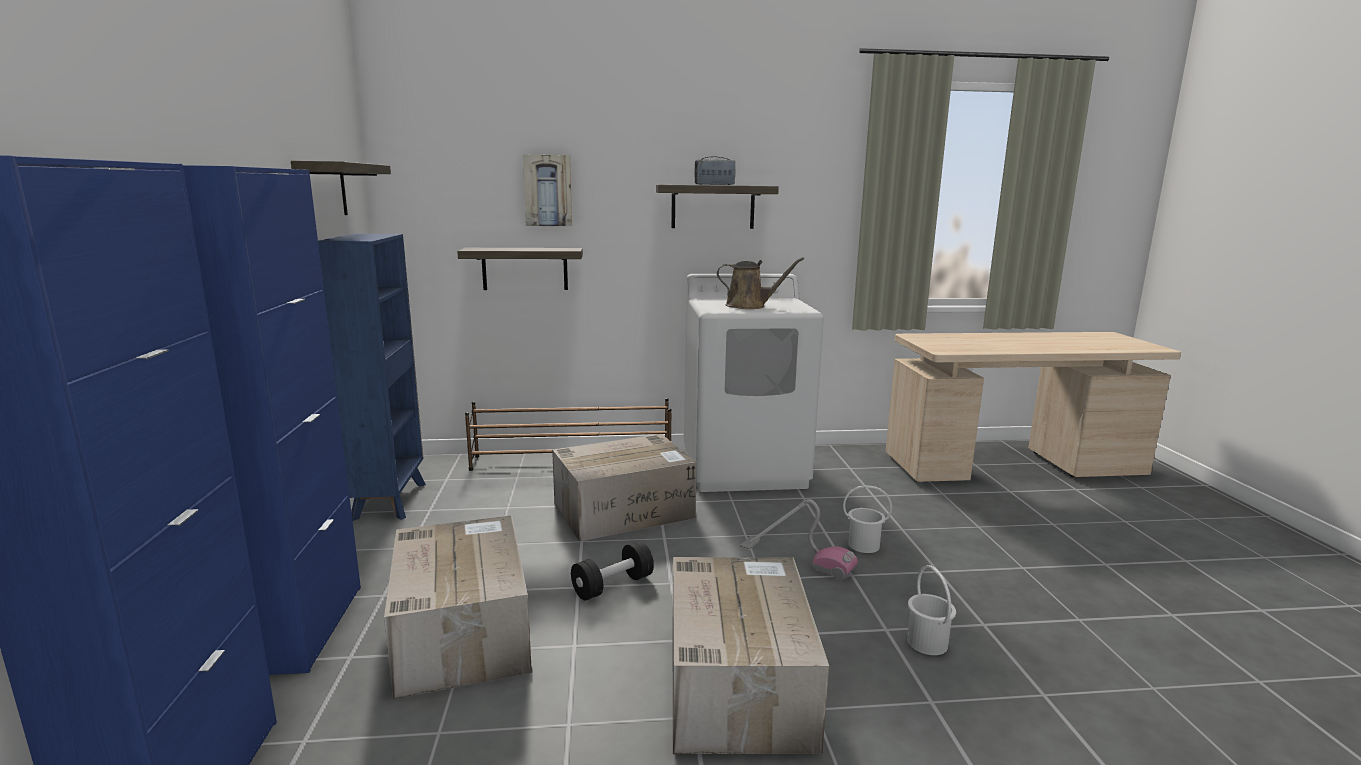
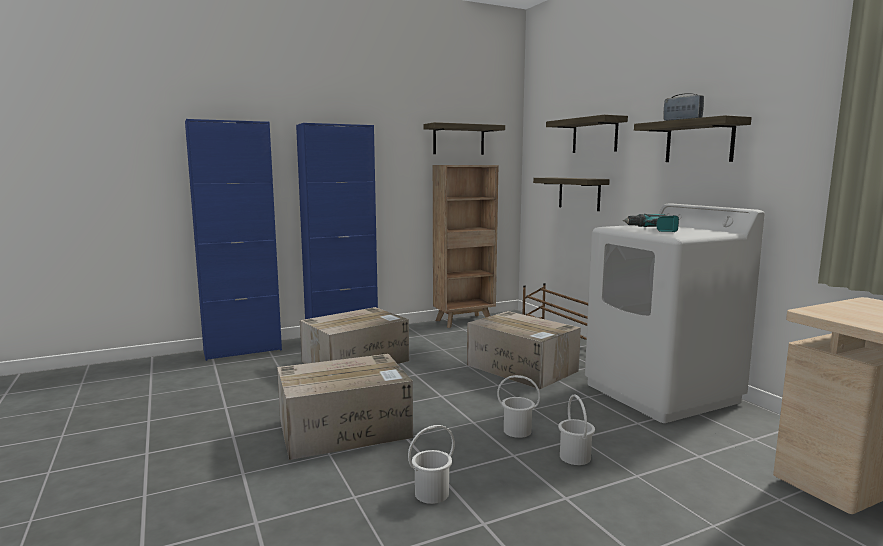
camera: 70 degrees right, 5 degrees down
blue bookcase [318,234,426,521] -> brown bookcase [433,165,498,328]
picture [523,155,572,226] -> shelf [546,115,628,153]
black dumbbell [571,541,654,601] -> none
brown watering can [717,257,804,309] -> power drill [623,214,679,232]
vacuum cleaner [740,499,858,580] -> white bucket [497,375,540,438]

